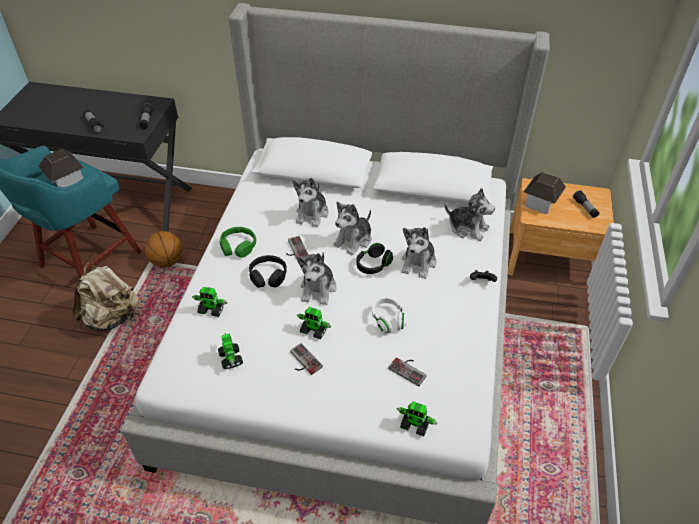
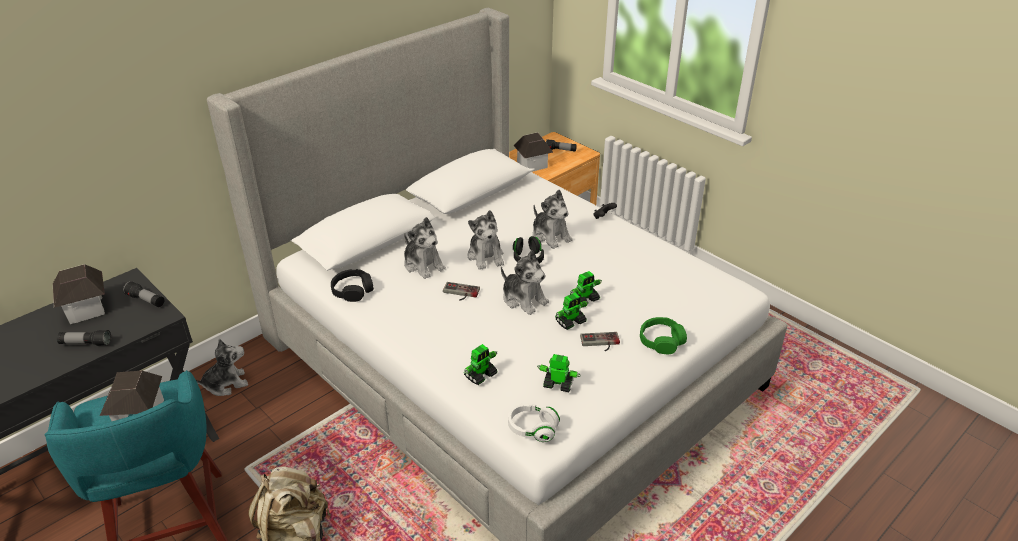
camera: 55 degrees left, 10 degrees down
basketball [145,231,182,268] -> none
green headphones [220,227,256,258] -> green headphones moved to [640,317,687,354]
black headphones [249,255,286,288] -> black headphones moved to [331,269,374,302]
white headphones [372,297,406,333] -> white headphones moved to [508,403,560,442]
game controller [388,357,427,386] -> none
toy robot [397,401,437,436] -> toy robot moved to [570,271,602,302]
plush toy [445,188,495,241] -> plush toy moved to [196,338,248,396]
none -> toy house [53,264,105,324]

